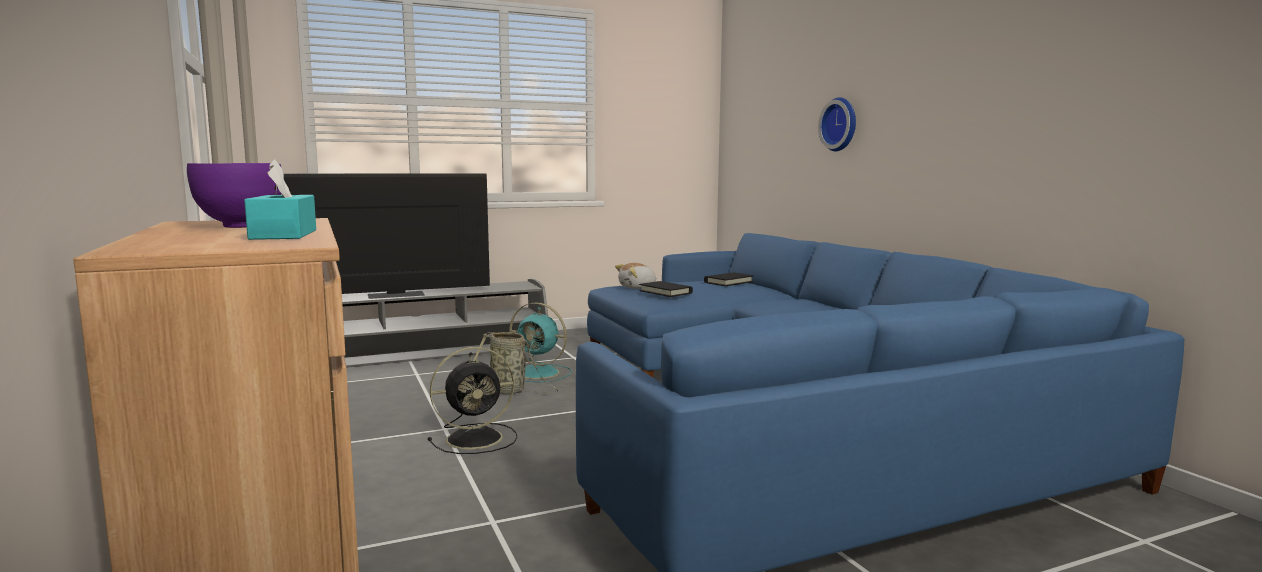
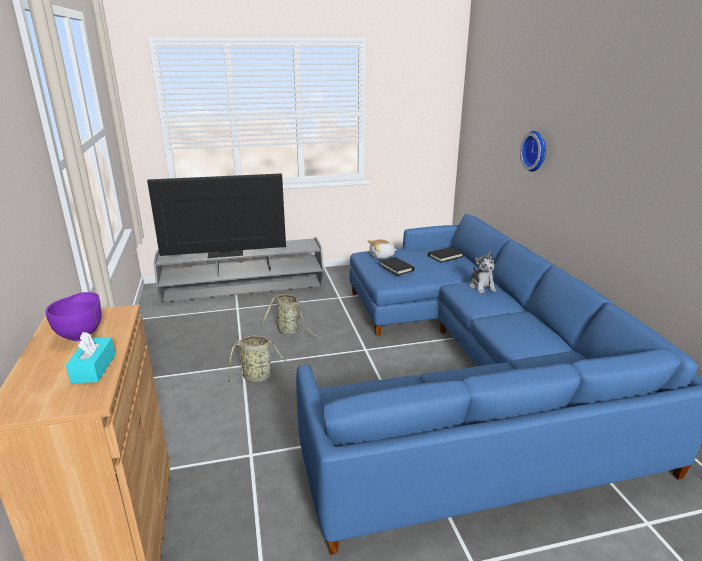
camera: 10 degrees right, 15 degrees up
black fan [428,347,518,454] -> basket [226,335,298,383]
turquoise fan [509,302,572,382] -> none
none -> plush toy [469,252,496,293]

